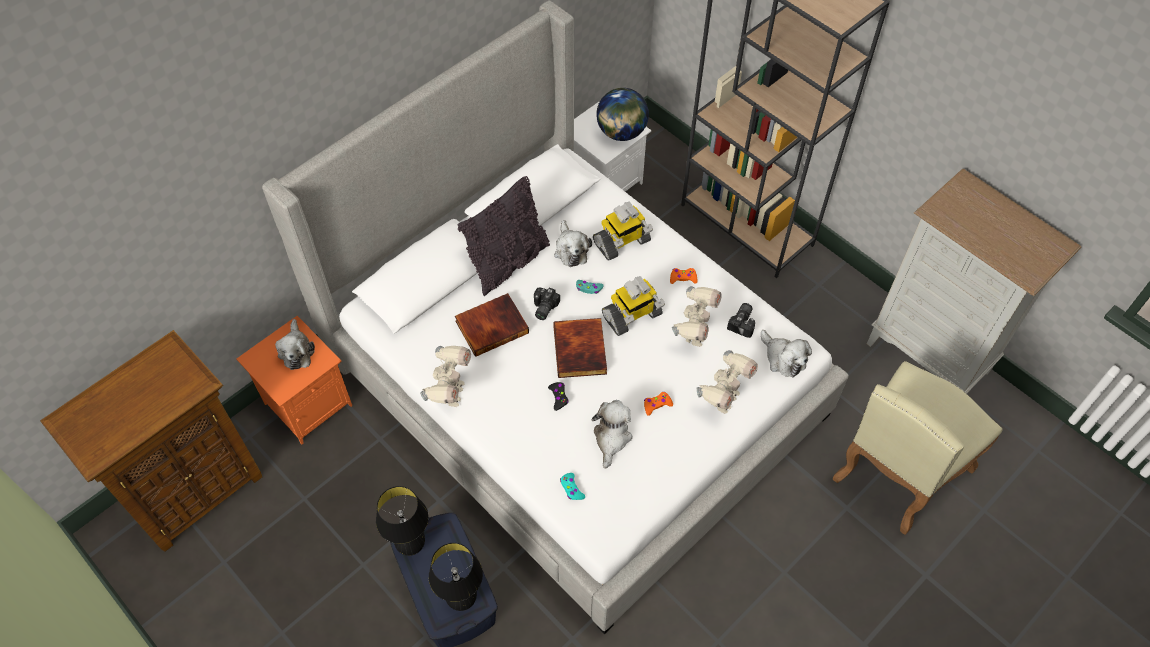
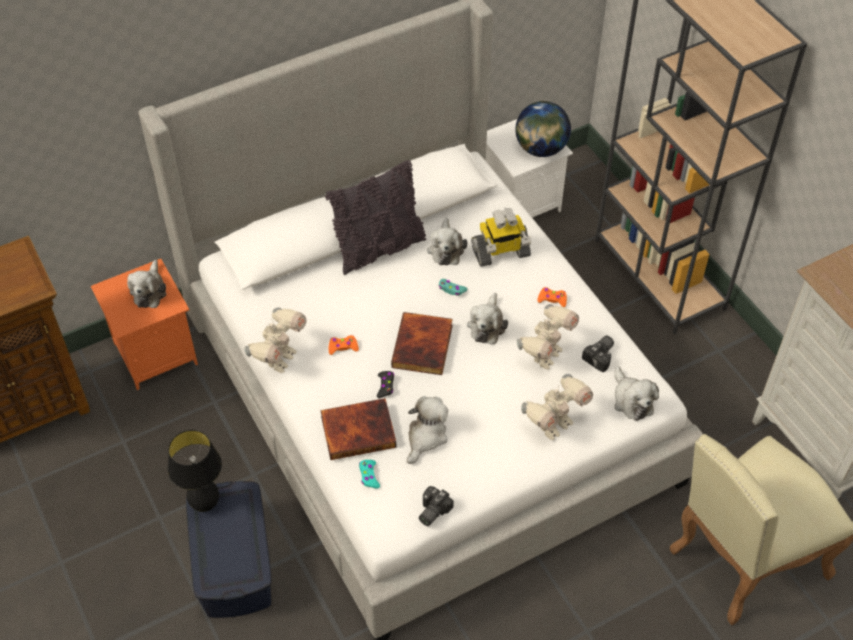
camera: 15 degrees right, 5 degrees down
black table lamp [429,543,483,611] -> none
book [455,293,529,357] -> book moved to [320,398,397,460]
camera [534,287,560,320] -> camera moved to [419,486,454,526]
toy robot [602,276,665,336] -> plush toy [467,293,508,344]
orange game controller [644,392,673,416] -> orange game controller moved to [329,335,359,355]

